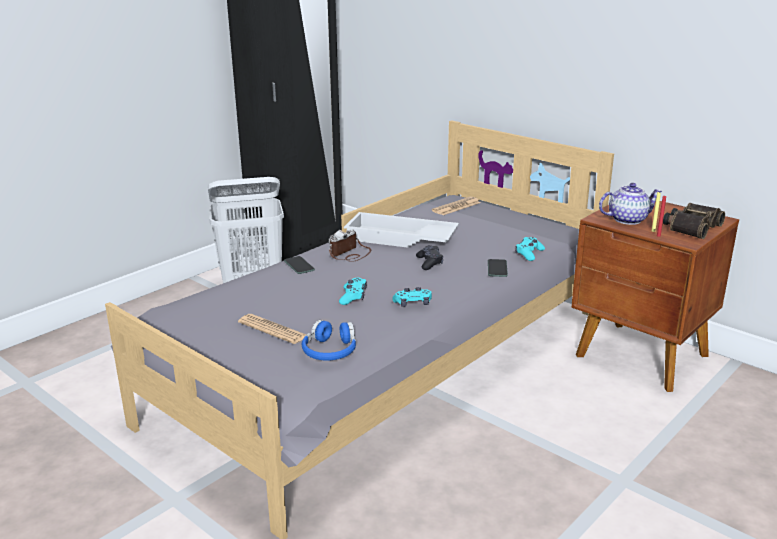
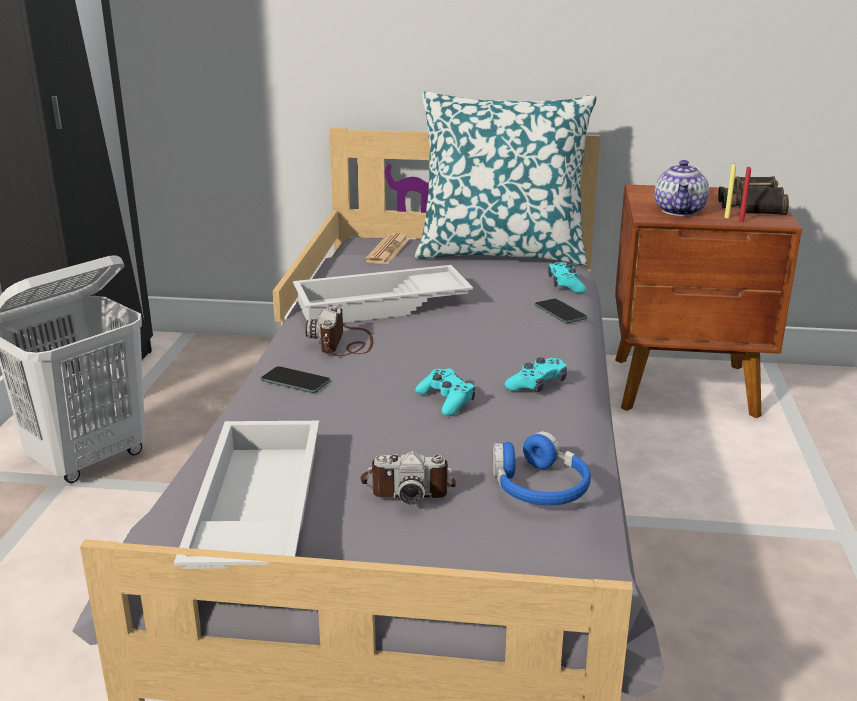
camera: 35 degrees left, 0 degrees up
newspaper [238,314,306,344] -> camera [360,451,456,504]
black game controller [416,245,443,270] -> none
teapot [599,183,662,225] -> teapot turned 150 degrees clockwise [654,160,709,216]
none -> white tray [174,421,319,569]
none -> pillow [415,91,597,266]

